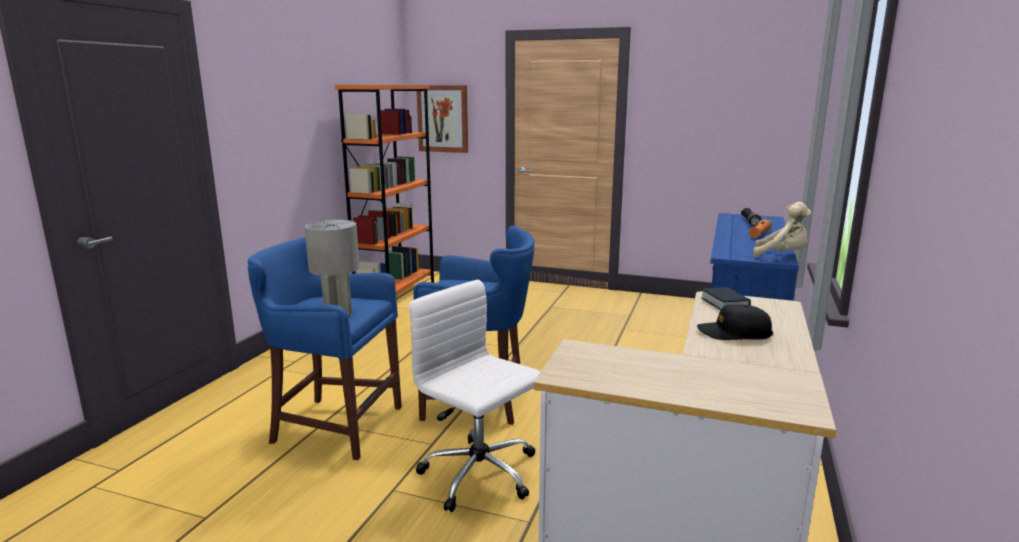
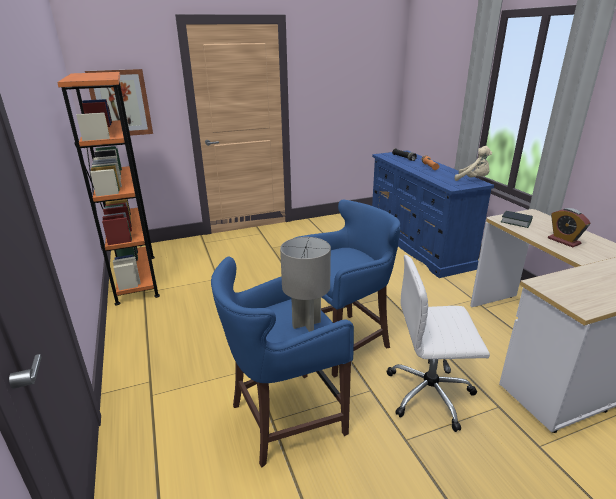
camera: 40 degrees left, 10 degrees up
black cap [697,304,773,340] -> alarm clock [548,208,591,247]
beige plush toy [753,202,812,257] -> beige plush toy turned 45 degrees clockwise [455,146,492,181]

